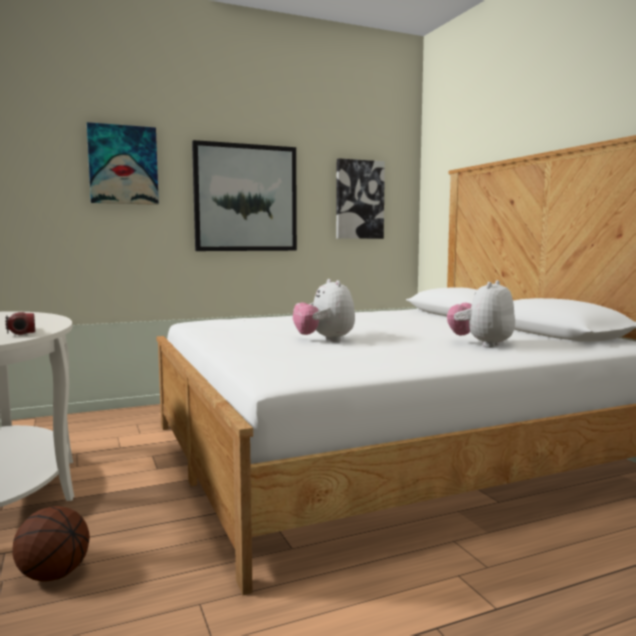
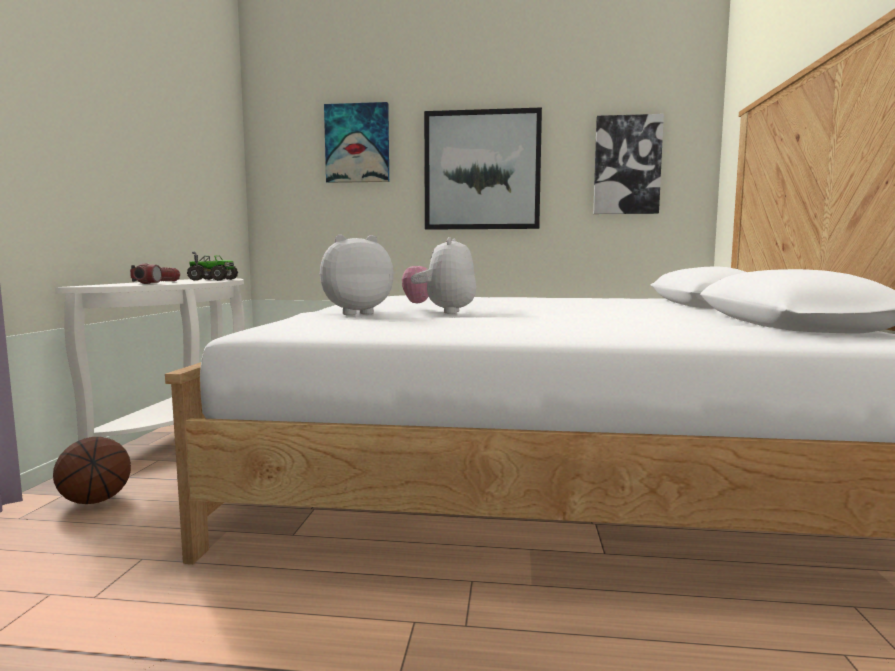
camera: 30 degrees right, 0 degrees up
plush toy [447,280,515,348] -> plush toy moved to [319,234,394,315]
none -> toy truck [187,251,238,281]

